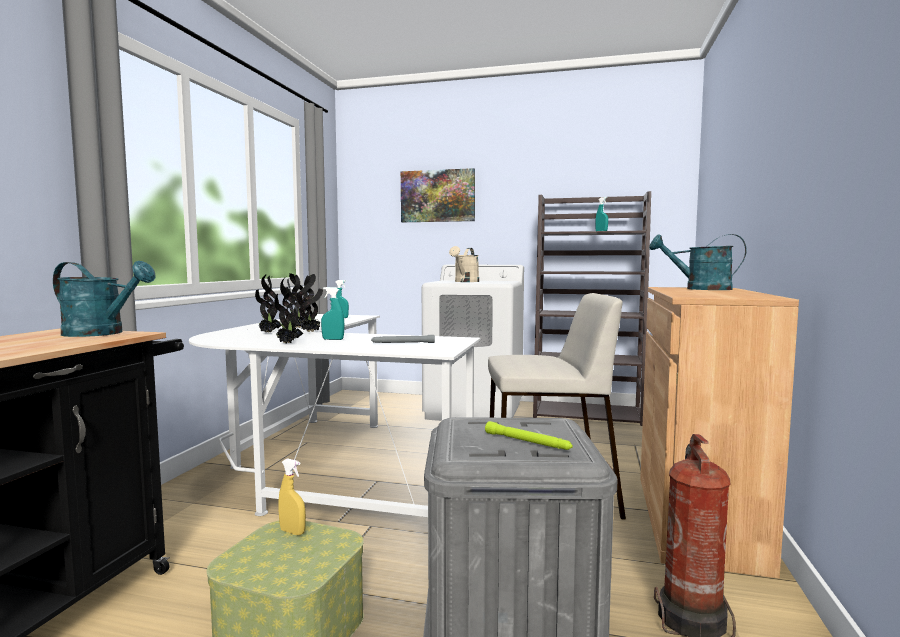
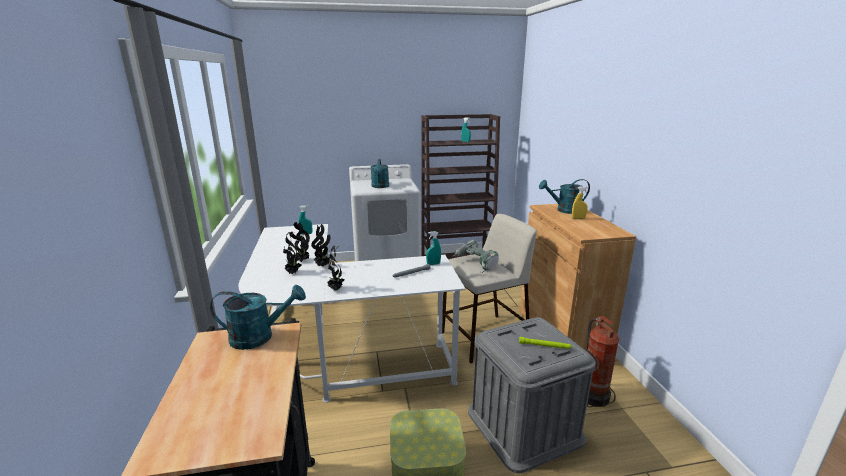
camera: 25 degrees left, 15 degrees up
yellow spray bottle [279,458,306,535] -> yellow spray bottle moved to [572,186,589,219]
turquoise spray bottle [321,287,344,340] -> turquoise spray bottle moved to [426,231,441,265]
picture [401,168,475,222] -> none
beige watering can [449,246,479,282] -> turquoise watering can [371,159,389,188]
none -> power drill [452,239,499,273]

